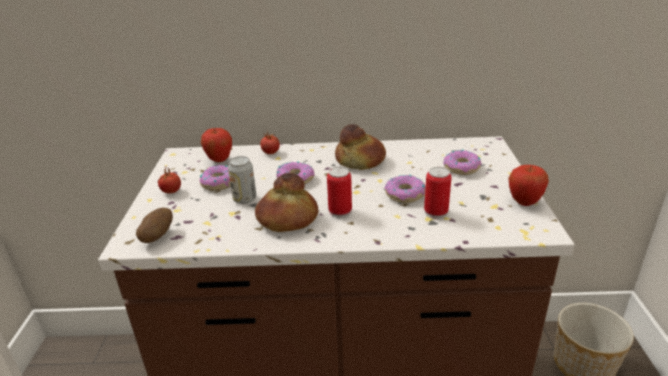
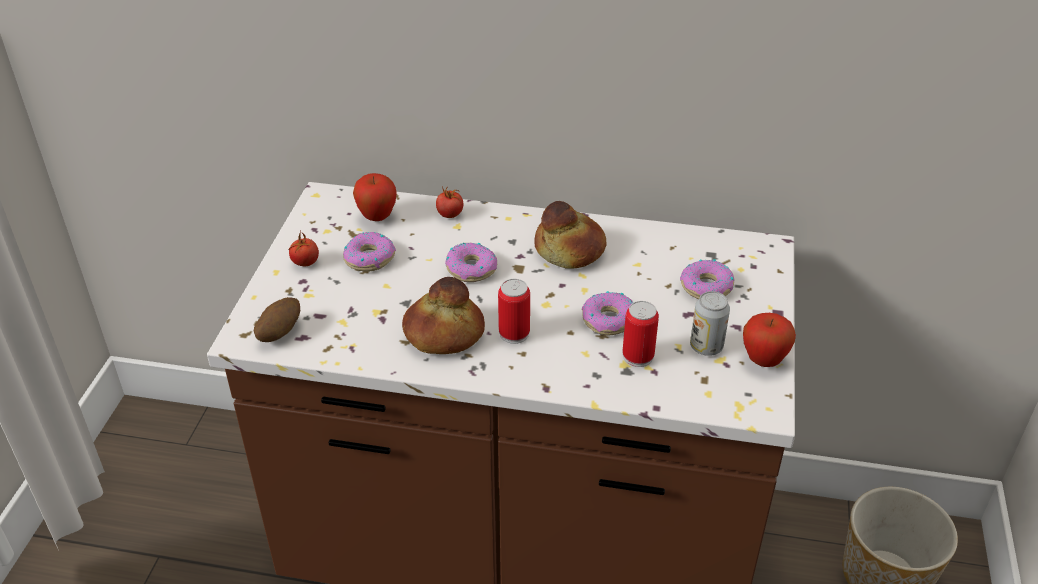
camera: 10 degrees right, 10 degrees up
can [228,156,256,204] -> can moved to [690,291,730,356]

